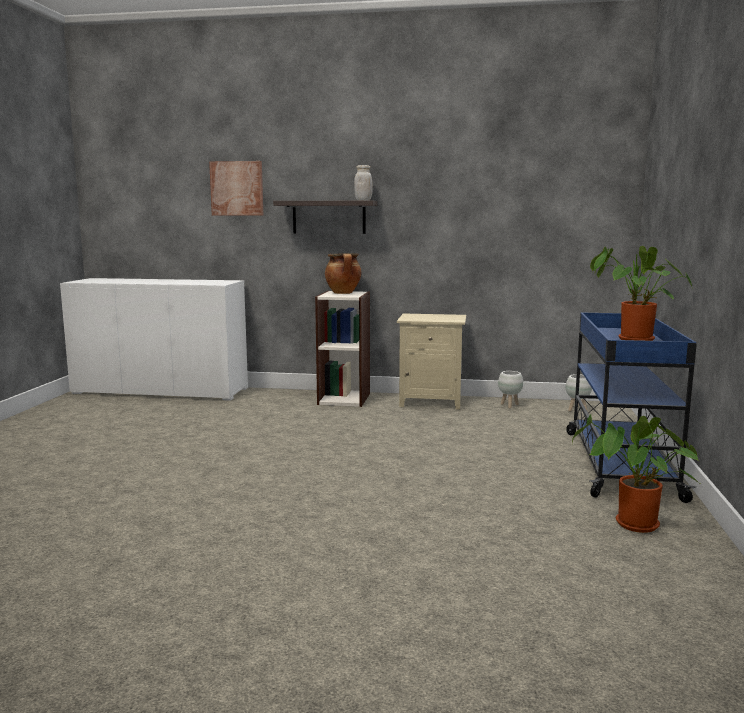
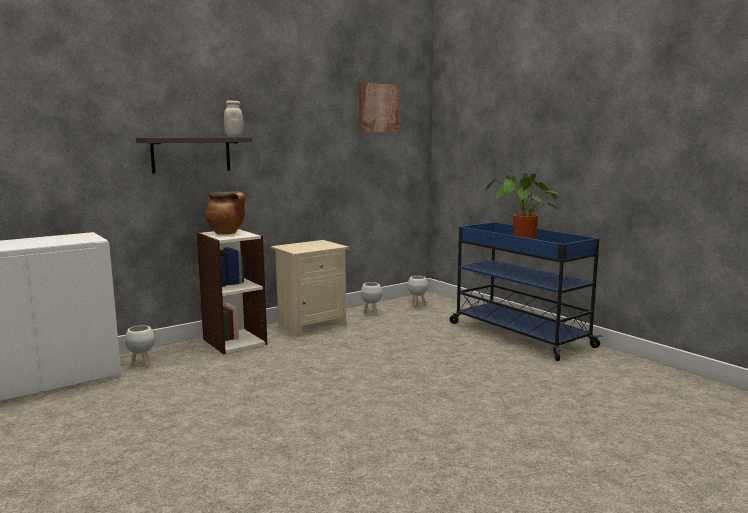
camera: 45 degrees left, 0 degrees up
picture [209,161,263,215] -> picture moved to [359,82,400,132]
potted plant [572,414,702,533] -> none
none -> white planter [125,325,155,367]

